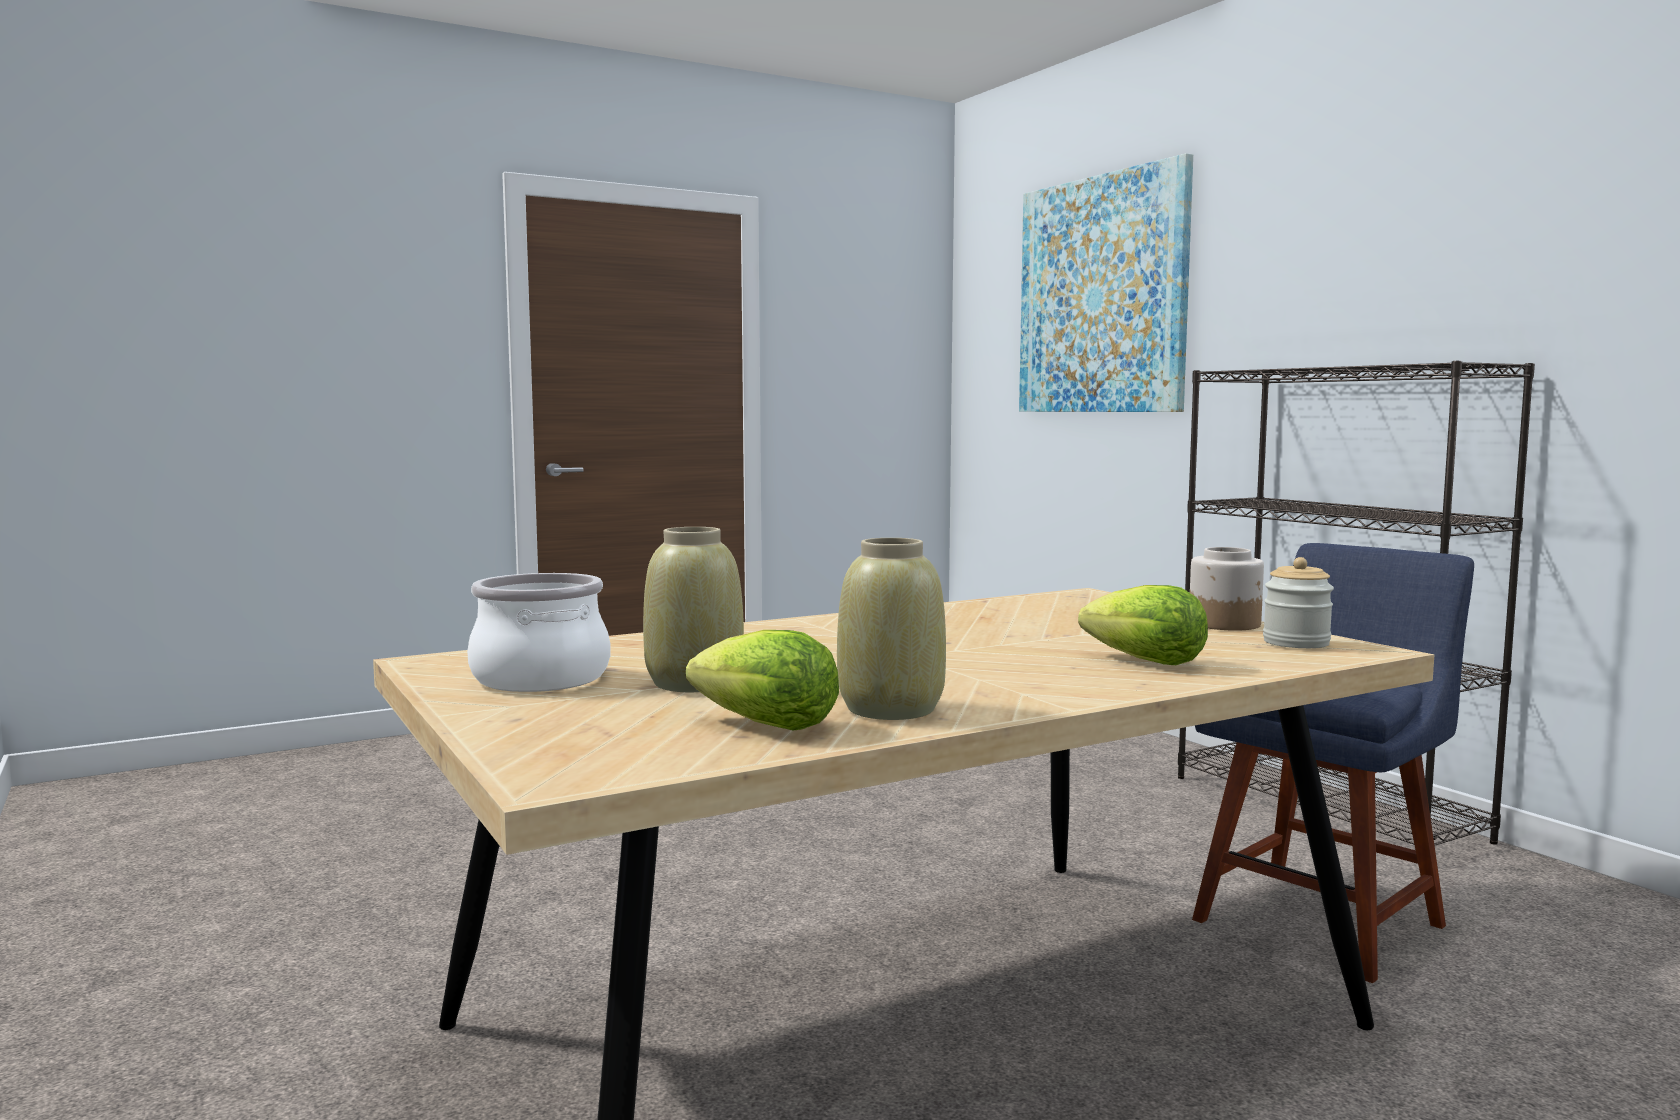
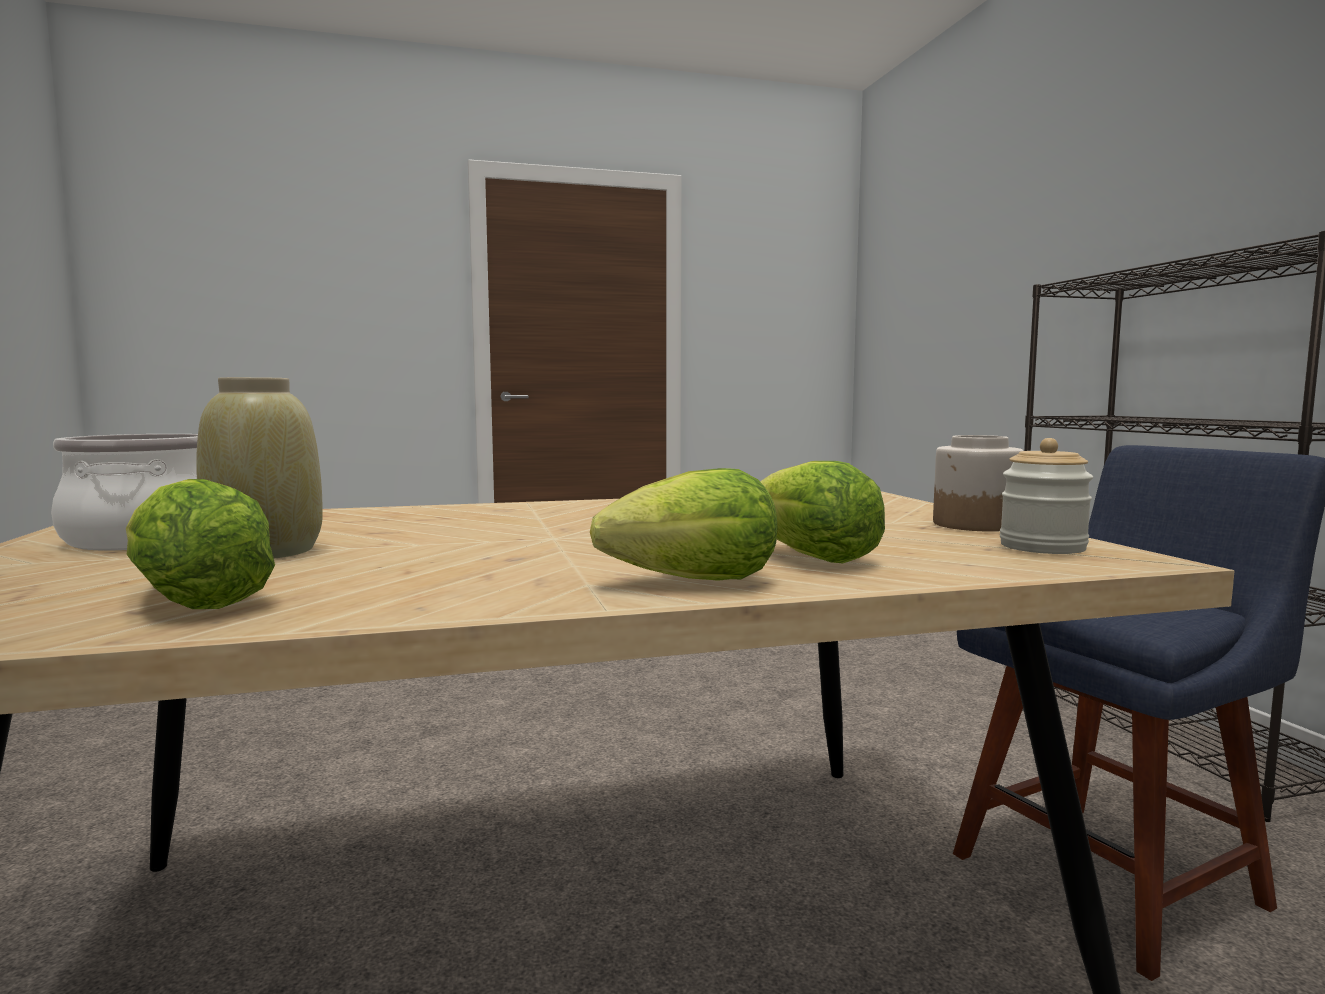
camera: 15 degrees right, 0 degrees up
beige vase [837,538,946,720] -> none
picture [1019,153,1193,412] -> none
none -> lettuce [590,468,778,581]

